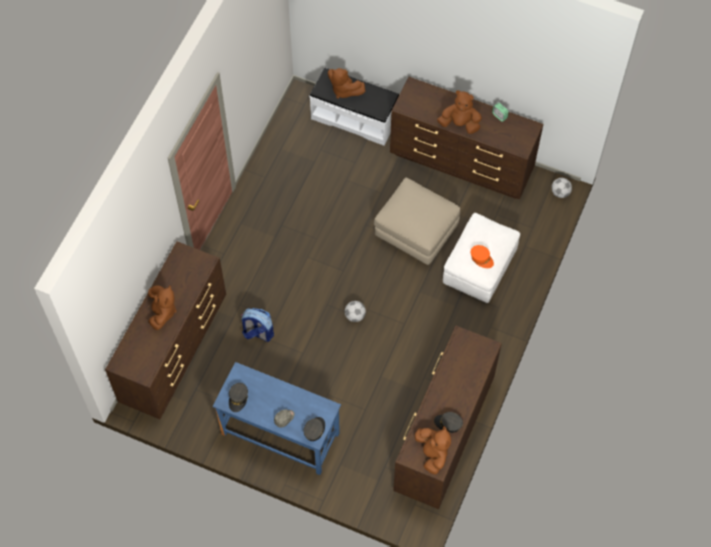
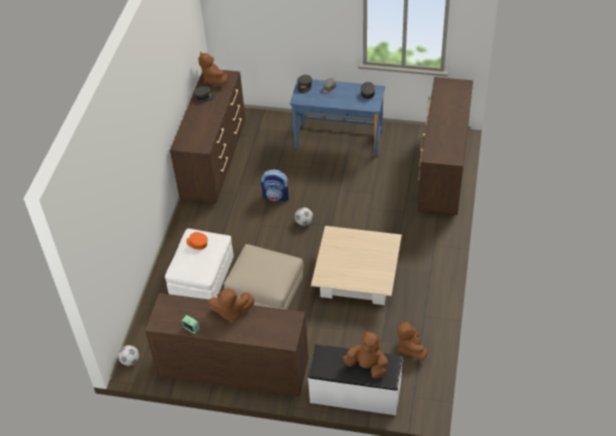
camera: 170 degrees right, 15 degrees down
brown plush toy [148,285,176,330] -> brown plush toy moved to [397,320,428,360]
backpack [241,308,274,342] -> backpack moved to [261,169,289,202]
none -> beige coffee table [311,226,402,305]

